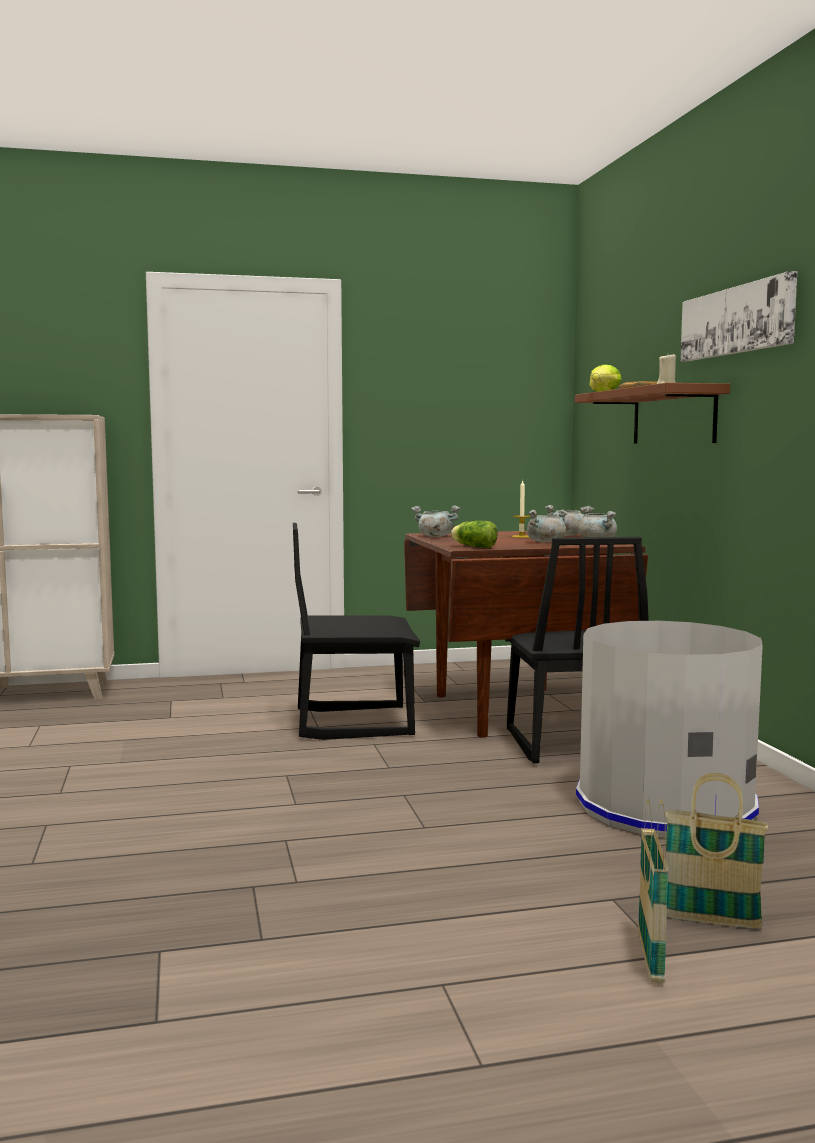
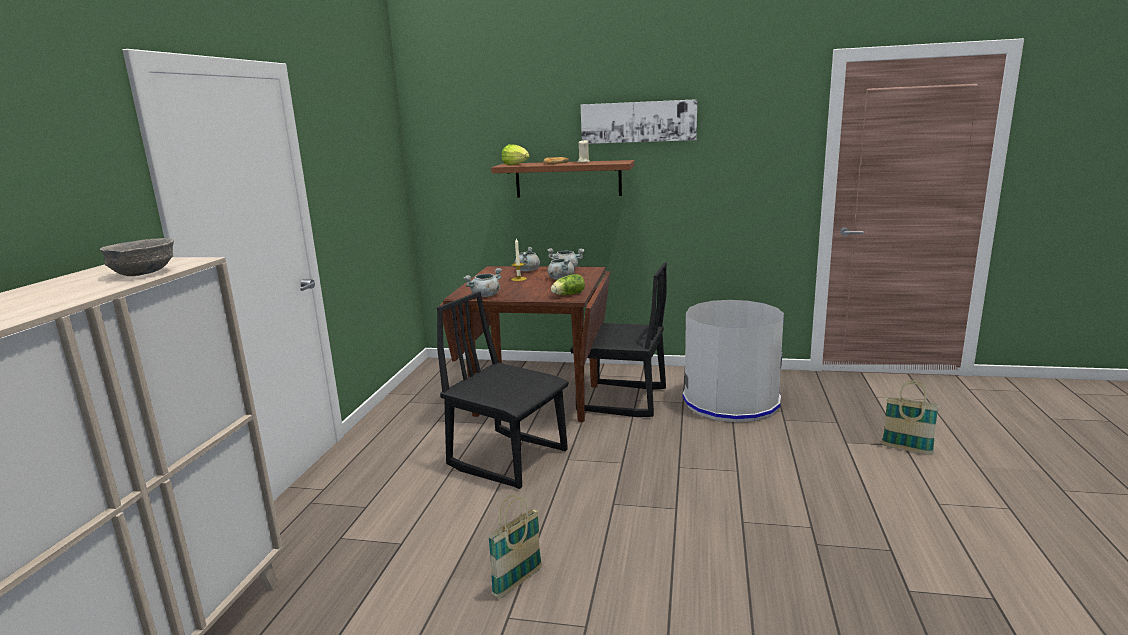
camera: 65 degrees left, 10 degrees up
black chair [293,523,420,740] -> black chair turned 105 degrees clockwise [437,291,568,489]
basket [666,773,768,929] -> basket moved to [488,494,542,599]
none -> grey bowl [100,238,174,276]

